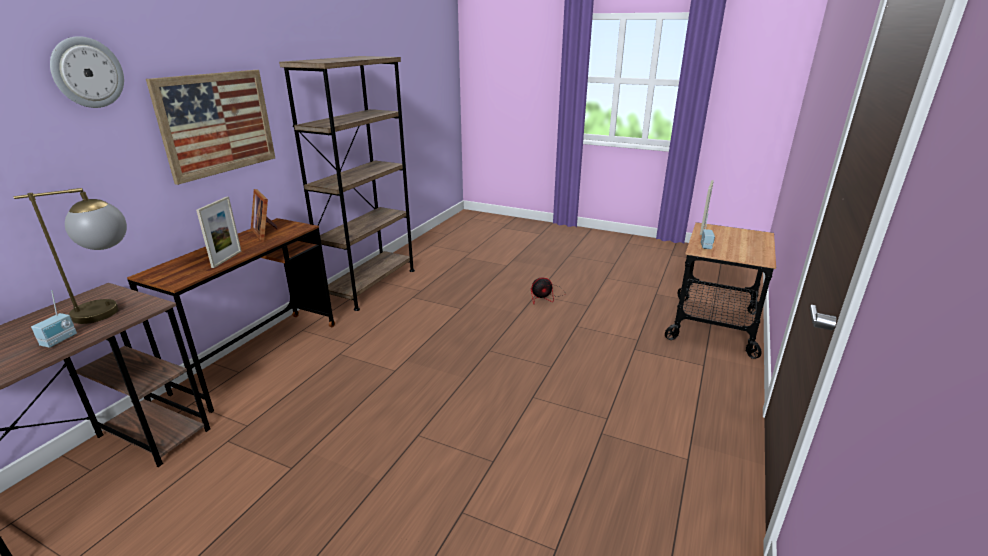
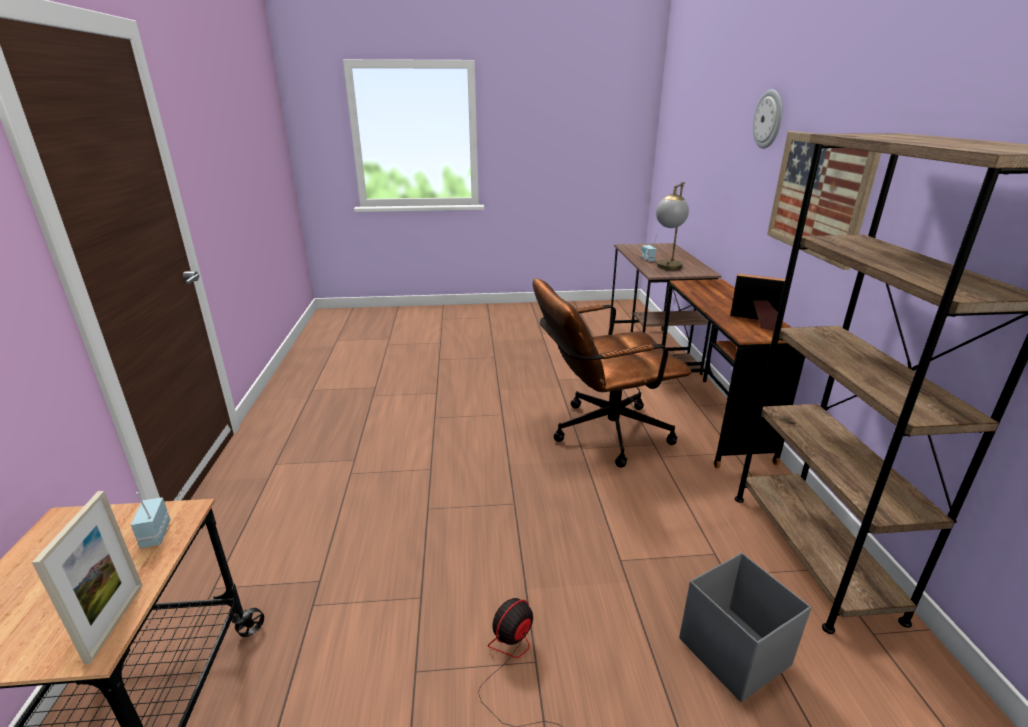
camera: 150 degrees right, 0 degrees up
picture frame [196,197,241,268] -> none
none -> brown office chair [533,278,692,468]
none -> grey storage box [679,552,811,702]

